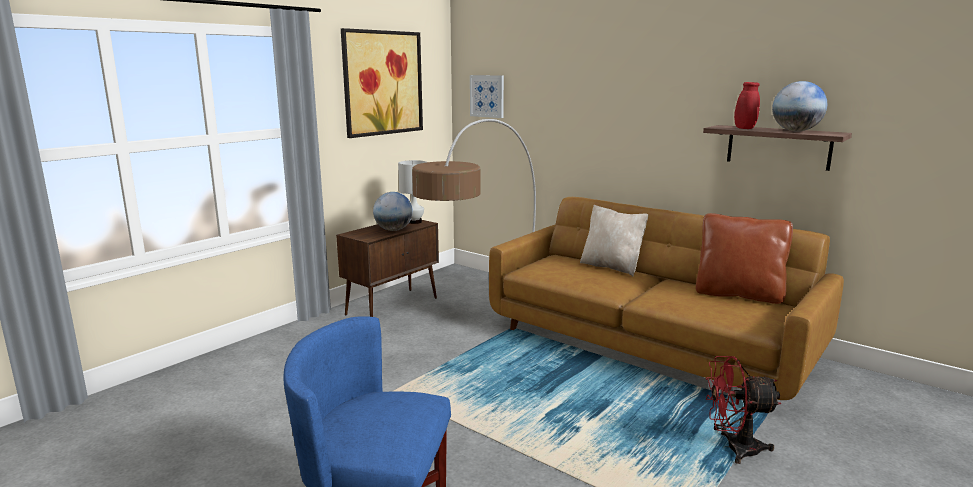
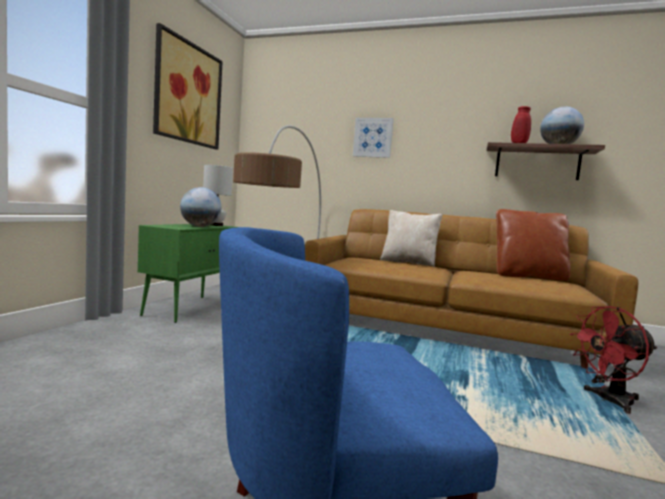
camera: 20 degrees left, 10 degrees down
brown cabinet [336,220,439,317] -> green cabinet [138,224,237,323]
picture [470,75,504,118] -> picture moved to [353,118,393,158]

